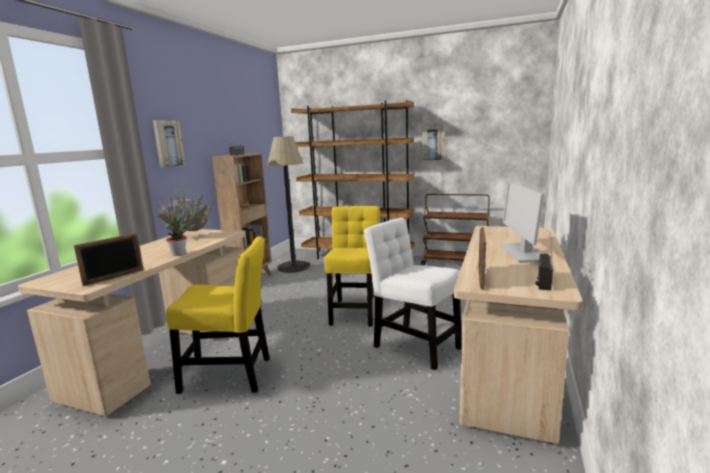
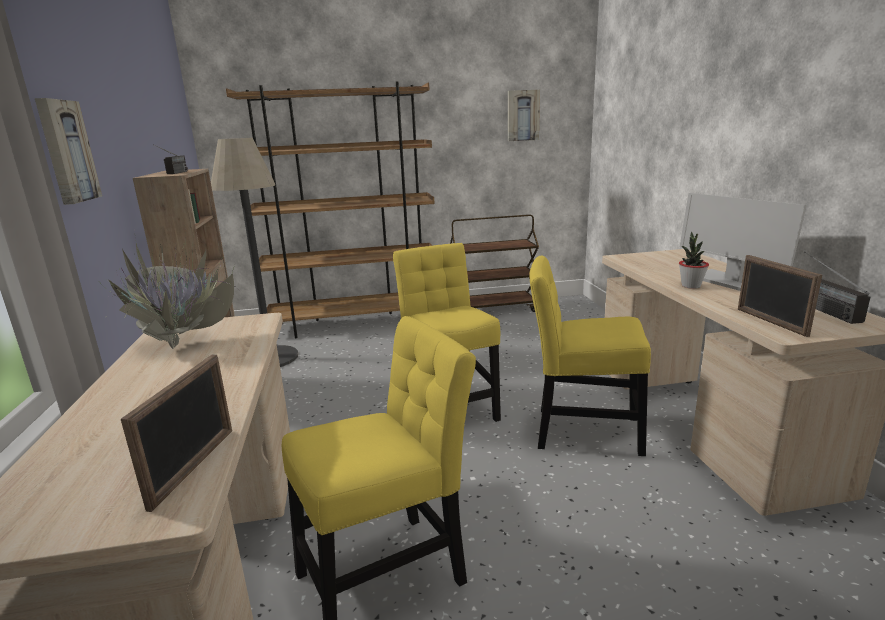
camera: 30 degrees left, 5 degrees up
potted plant [166,216,187,256] -> potted plant moved to [679,231,709,289]
white chair [364,218,462,370] -> yellow chair [529,256,651,456]
picture [421,125,445,160] -> picture moved to [508,90,540,141]

